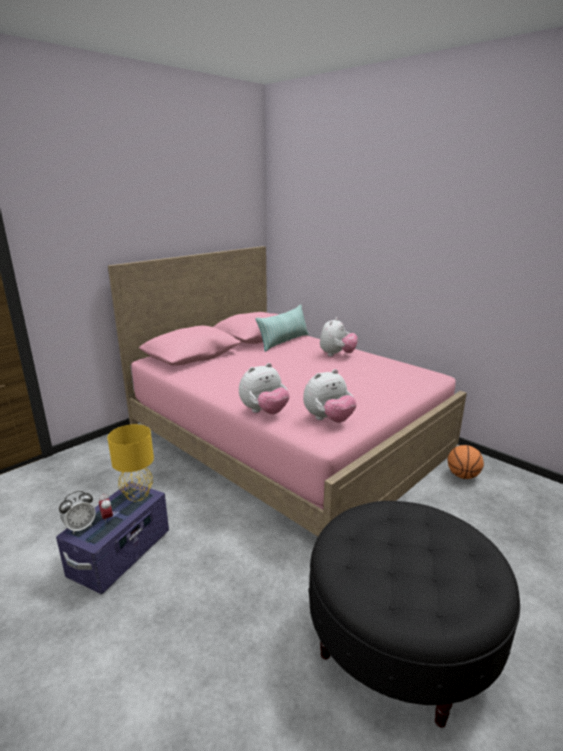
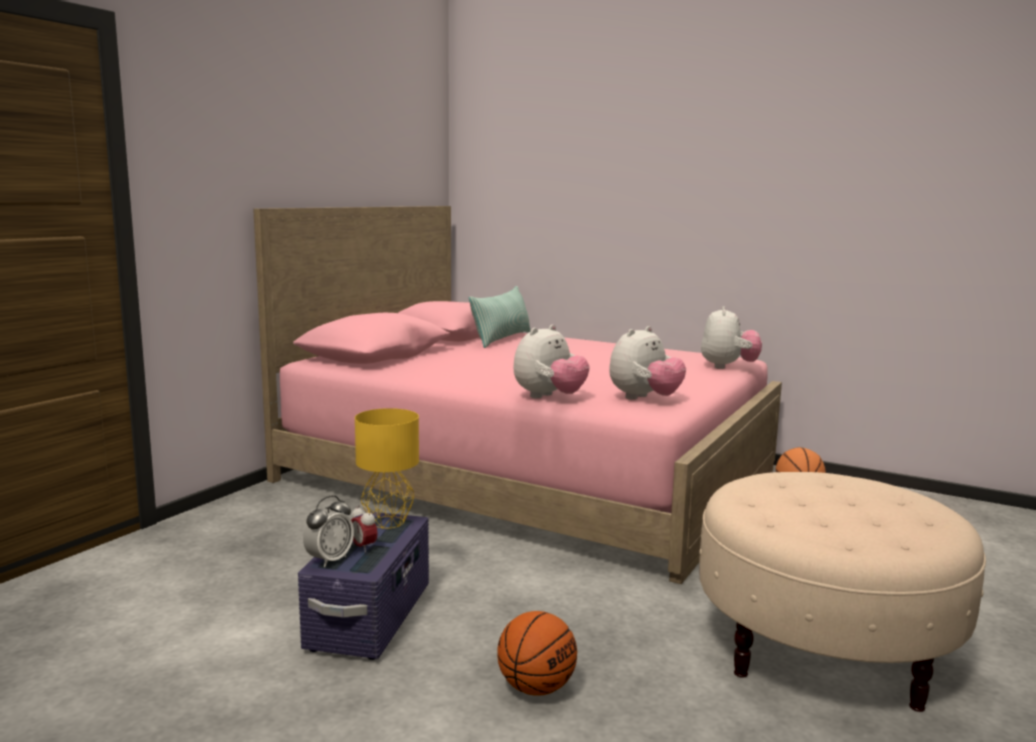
camera: 15 degrees left, 10 degrees down
black ottoman [308,501,520,728] -> beige ottoman [699,472,986,712]
plush toy [320,317,358,356] -> plush toy moved to [701,306,762,369]
none -> basketball [497,611,577,696]

